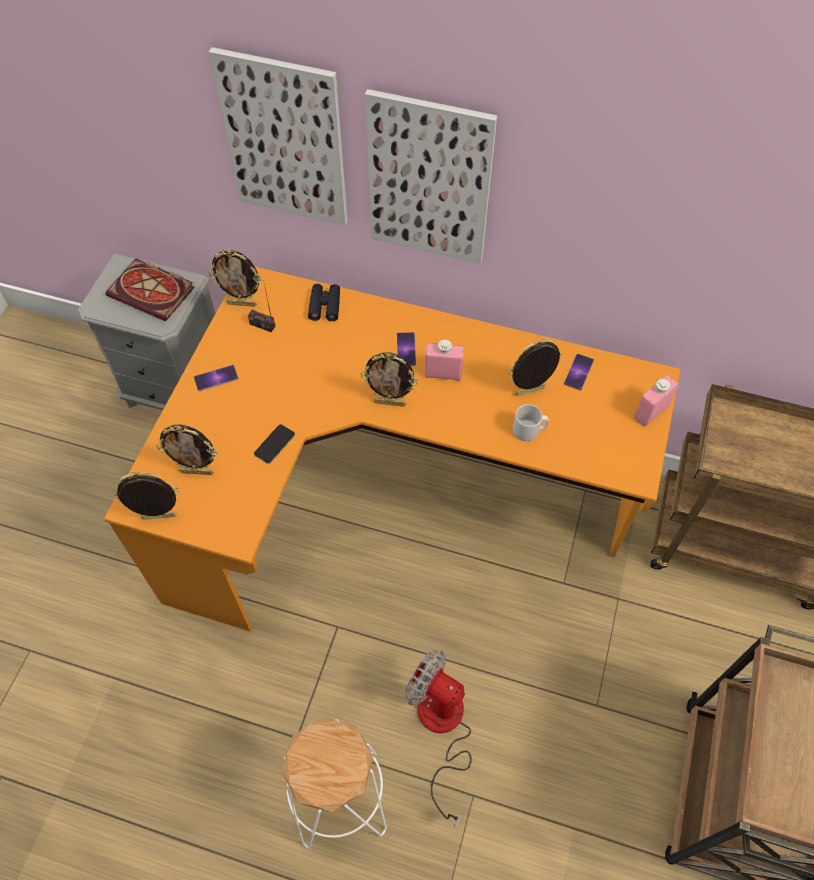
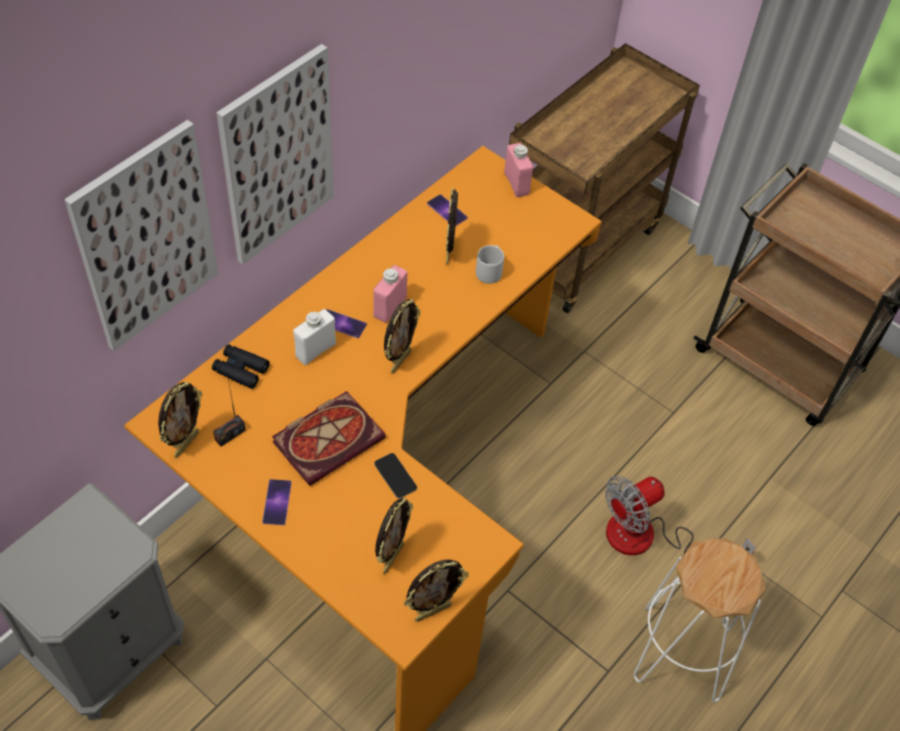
camera: 70 degrees left, 5 degrees down
book [106,259,195,321] -> book moved to [272,391,386,486]
picture frame [115,471,179,520] -> picture frame turned 135 degrees counterclockwise [403,559,468,622]
none -> white bottle [293,309,336,365]

